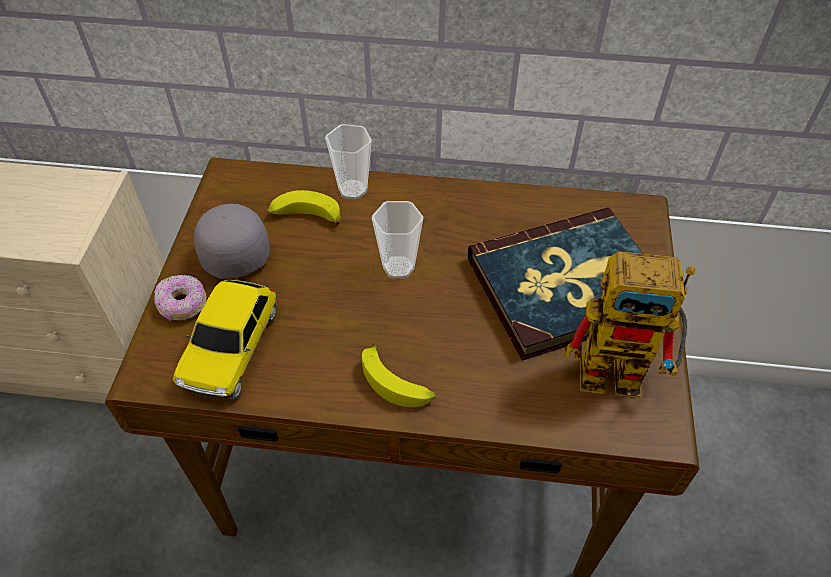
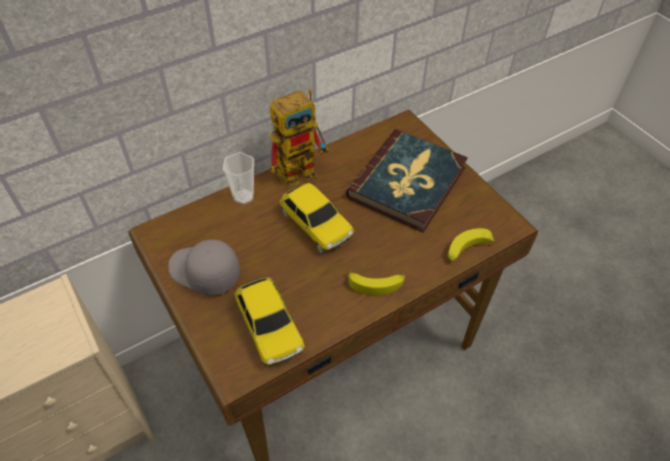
camera: 40 degrees left, 0 degrees up
donut [154,275,207,321] -> none
banana [267,190,340,225] -> banana moved to [448,228,497,262]
cup [372,201,423,279] -> toy car [279,183,354,254]
toy robot [564,252,695,399] -> toy robot moved to [270,89,329,189]

